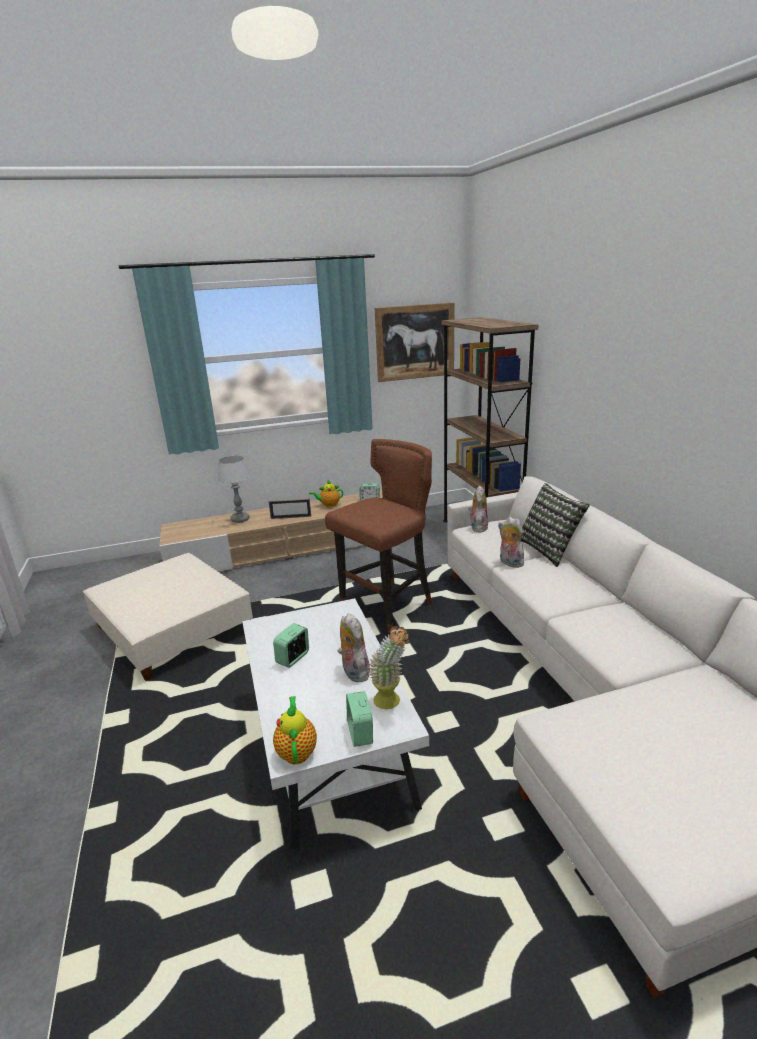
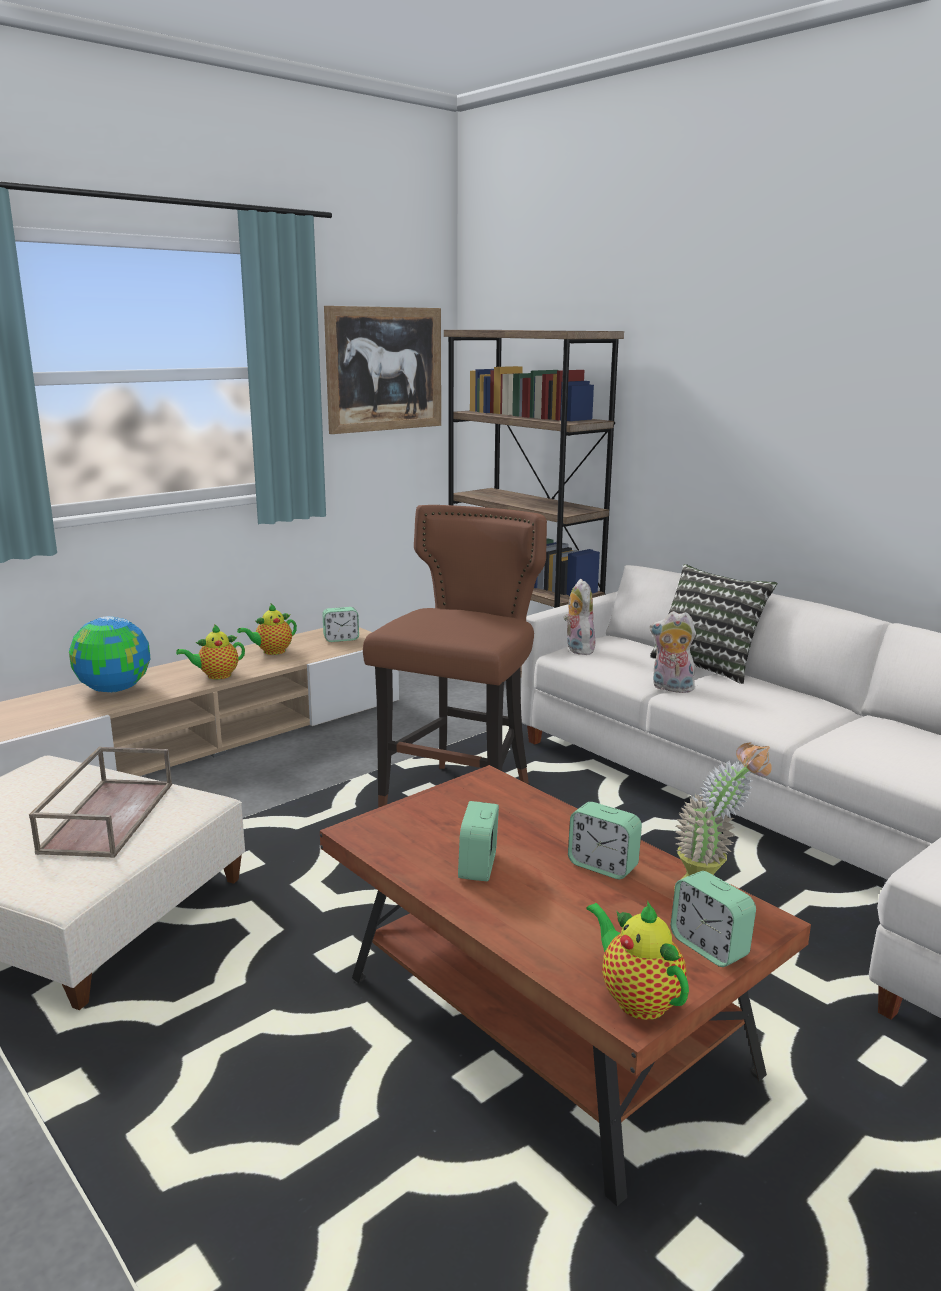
camera: 25 degrees left, 5 degrees down
table lamp [218,456,250,523] -> globe [69,616,151,692]
white coffee table [242,598,429,849] -> brown coffee table [320,765,811,1206]
picture frame [269,499,311,519] -> teapot [176,624,245,679]
plush toy [338,613,371,682] -> alarm clock [568,802,642,879]
none -> brown tray [29,747,172,858]

